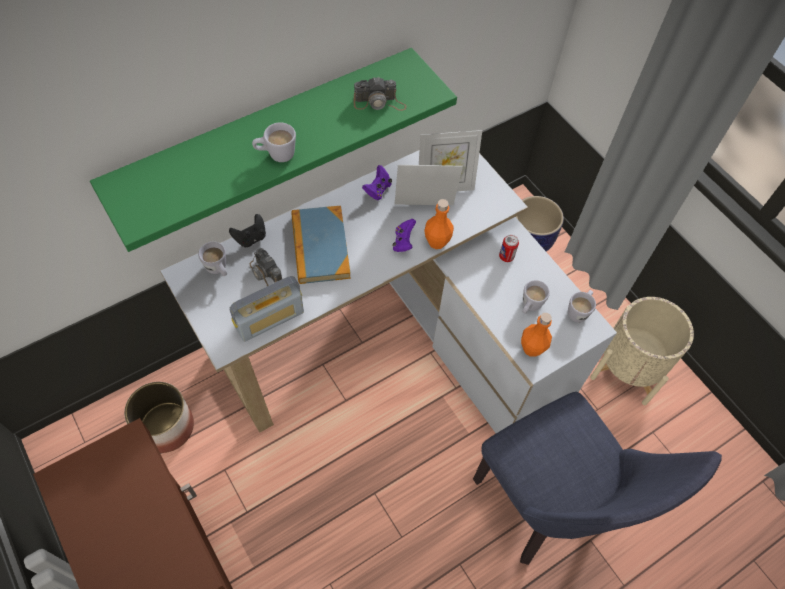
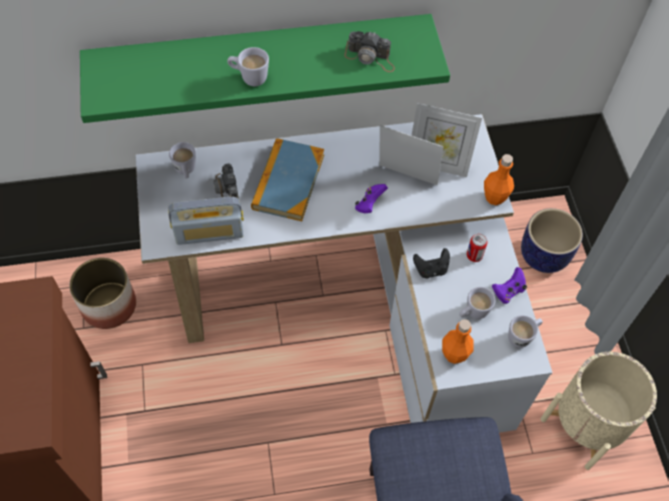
camera: 25 degrees right, 0 degrees up
black game controller [229,214,266,247] -> black game controller moved to [413,248,450,278]
purple game controller [362,165,392,200] -> purple game controller moved to [492,267,527,304]
orange bottle [424,199,454,249] -> orange bottle moved to [484,154,514,205]

